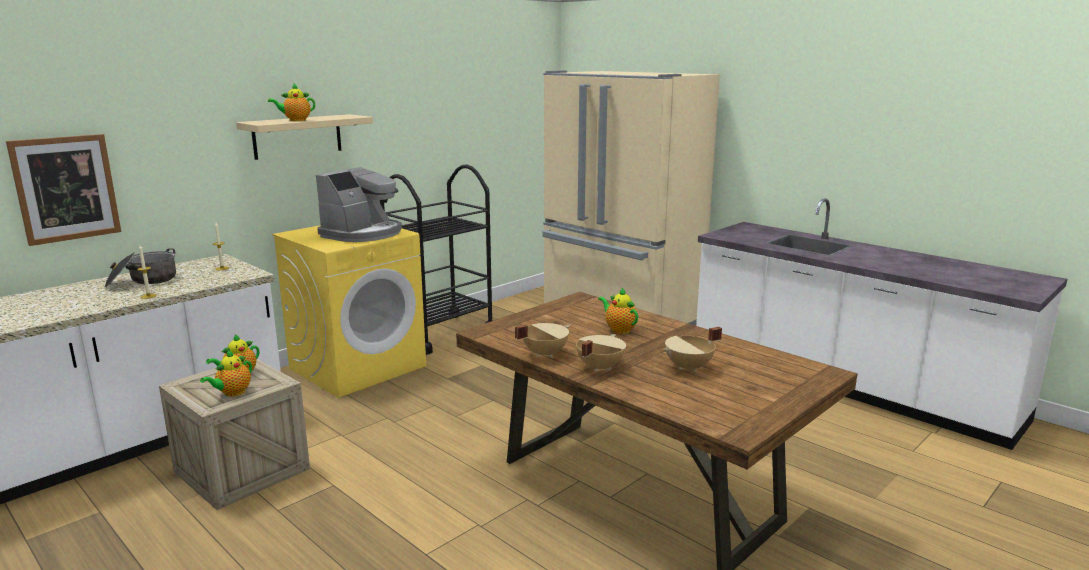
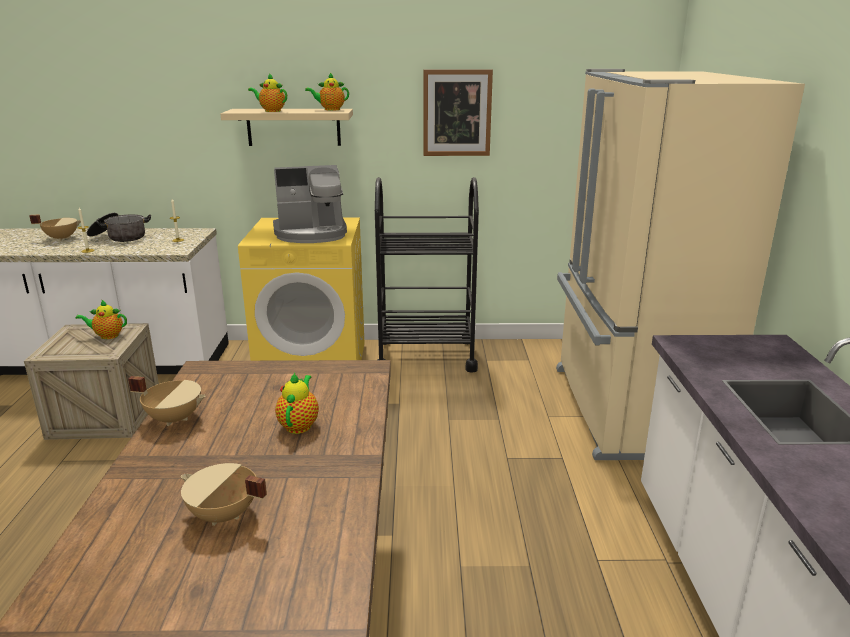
camera: 45 degrees right, 5 degrees up
picture [6,134,121,246] -> picture moved to [423,69,493,156]
teapot [200,350,252,397] -> teapot moved to [305,73,349,111]
beige cooking pot [576,334,626,372] -> beige cooking pot moved to [30,214,81,241]

